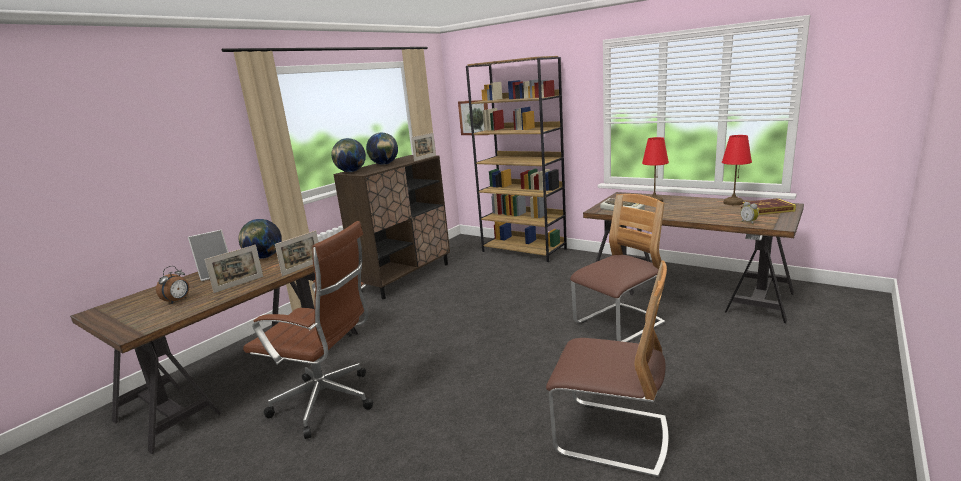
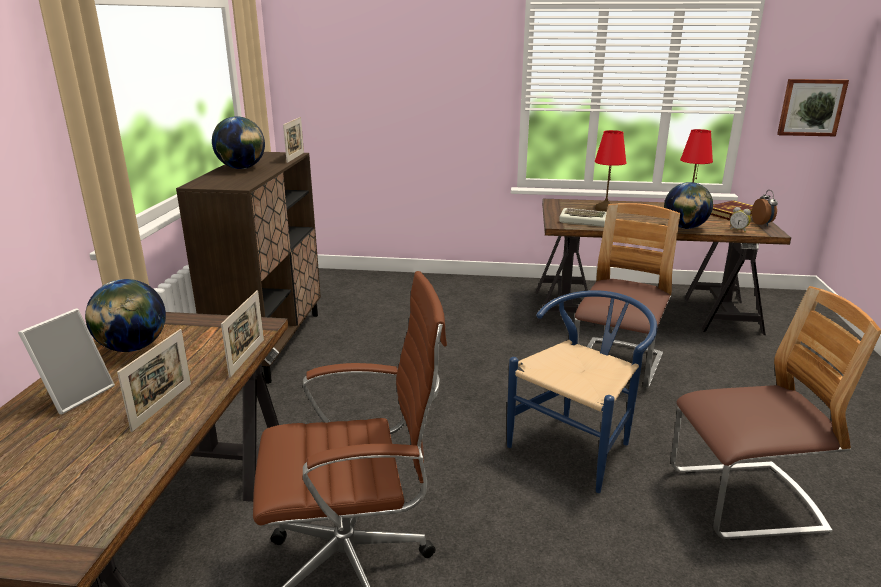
camera: 30 degrees left, 5 degrees up
alarm clock [156,266,189,304] -> alarm clock moved to [752,190,778,226]
globe [332,138,366,172] -> globe moved to [664,182,713,229]
picture [458,100,488,135] -> picture moved to [777,79,849,136]
brown bookcase [466,56,567,262] -> none
none -> blue chair [507,290,657,493]

